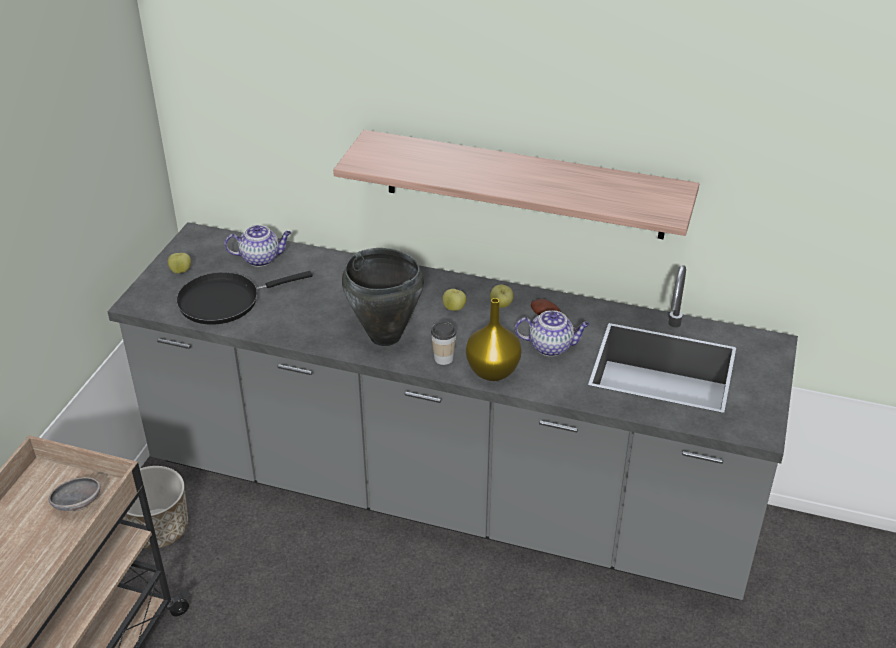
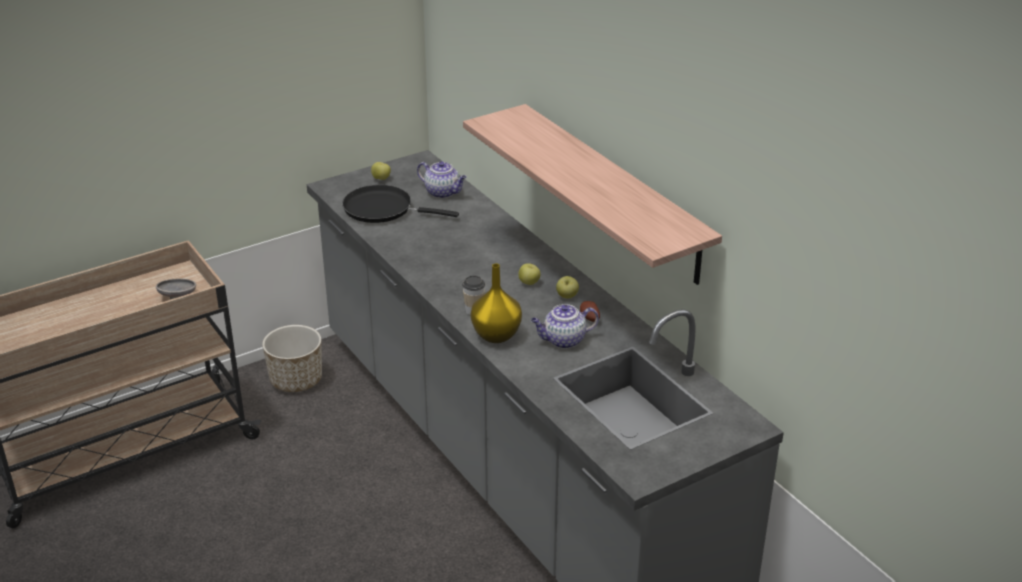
camera: 40 degrees right, 5 degrees down
black cooking pot [342,248,424,346] -> none
teapot [515,310,590,356] -> teapot turned 120 degrees clockwise [531,304,599,349]

